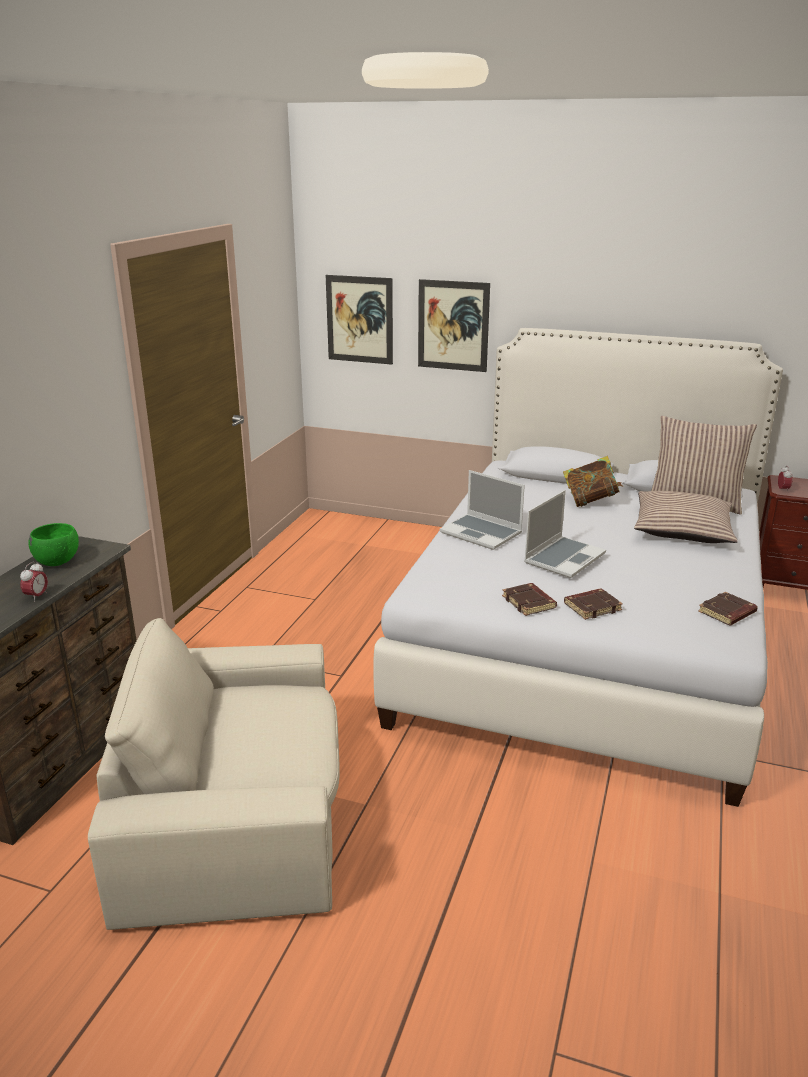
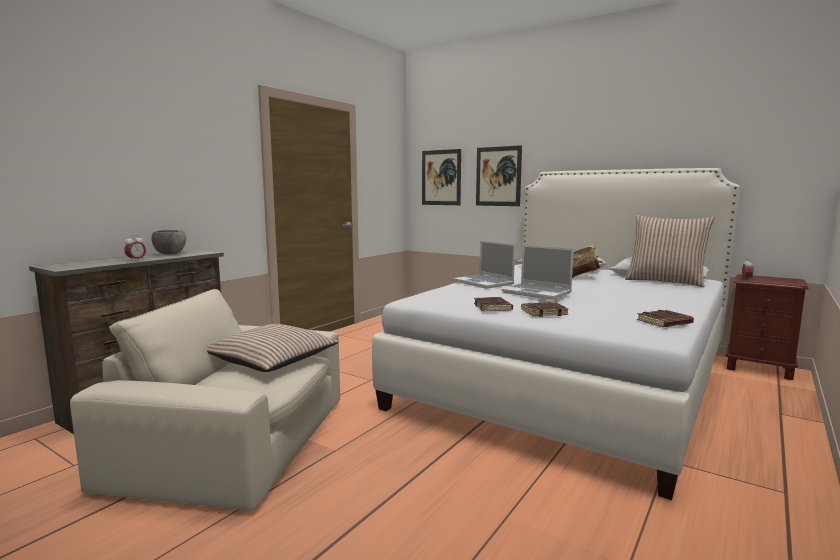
camera: 15 degrees right, 15 degrees down
green bowl [28,523,79,566] -> grey bowl [152,230,186,255]
laptop [524,490,606,578] -> laptop turned 75 degrees clockwise [502,245,574,300]
pillow [634,491,738,543] -> pillow moved to [207,324,338,372]

